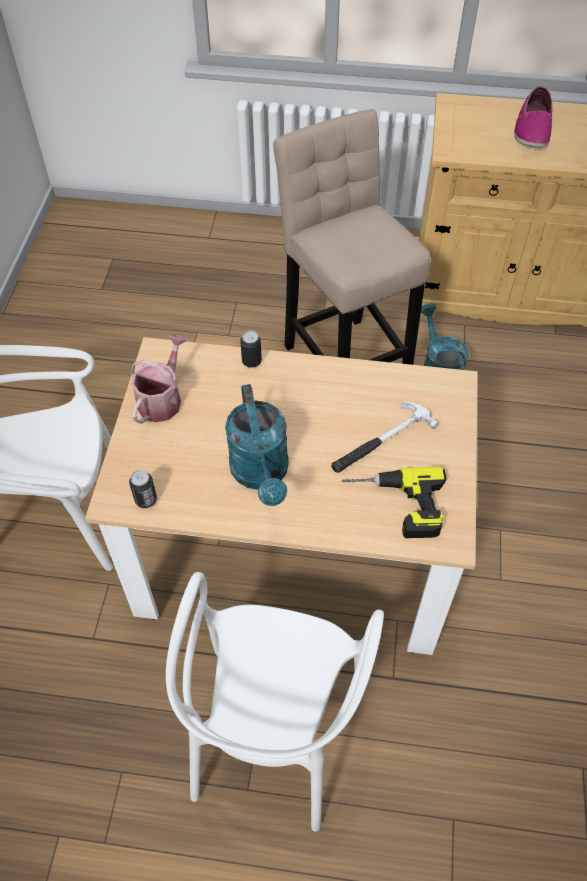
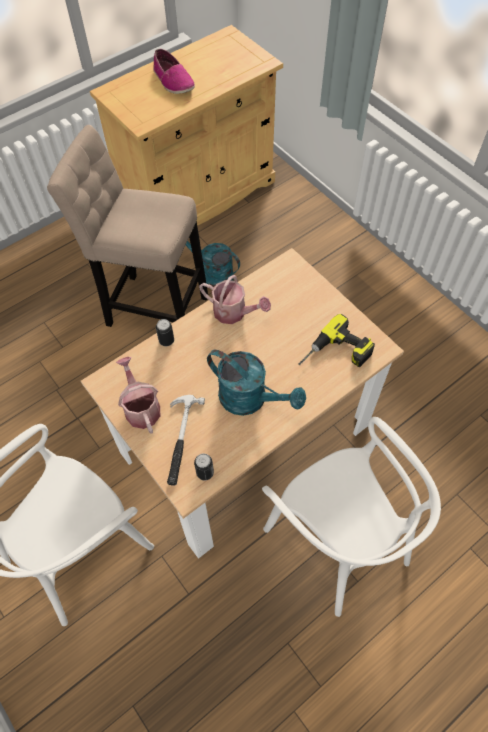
camera: 45 degrees left, 5 degrees up
hammer [331,402,439,473] -> hammer moved to [167,395,205,486]
none -> watering can [199,275,271,324]

